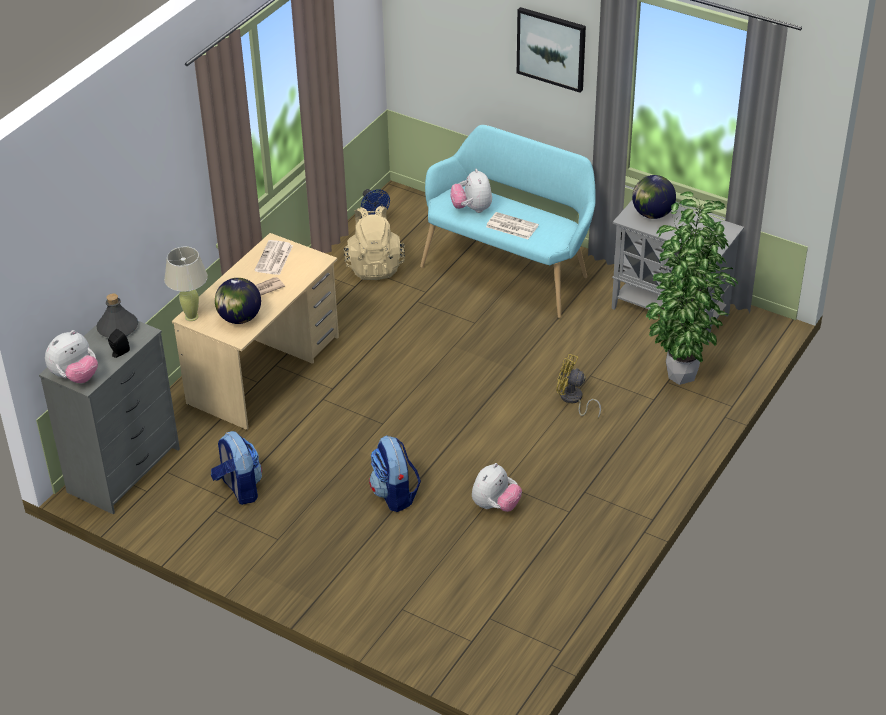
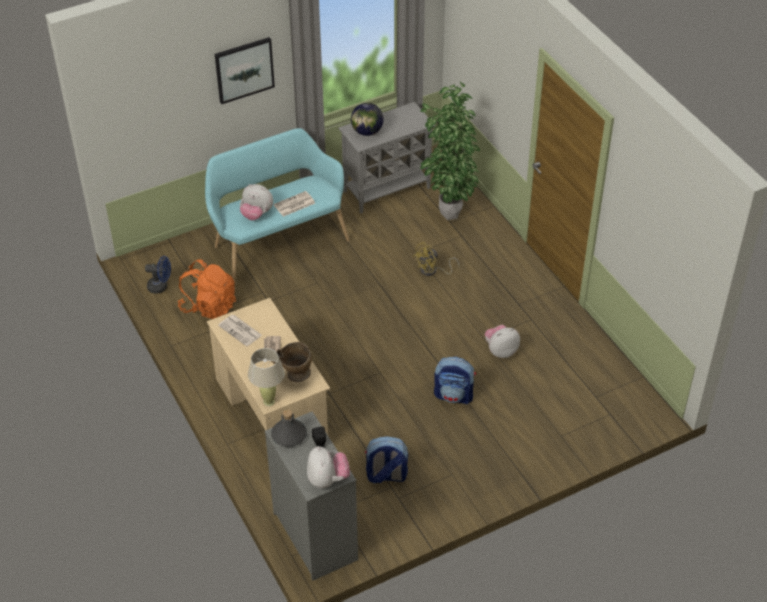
camera: 60 degrees left, 5 degrees up
globe [215,278,261,324] -> beige vase [271,342,312,382]
beige backpack [344,206,405,280] -> orange backpack [177,259,236,319]
plush toy [472,463,522,512] -> plush toy turned 90 degrees counterclockwise [485,325,520,358]

